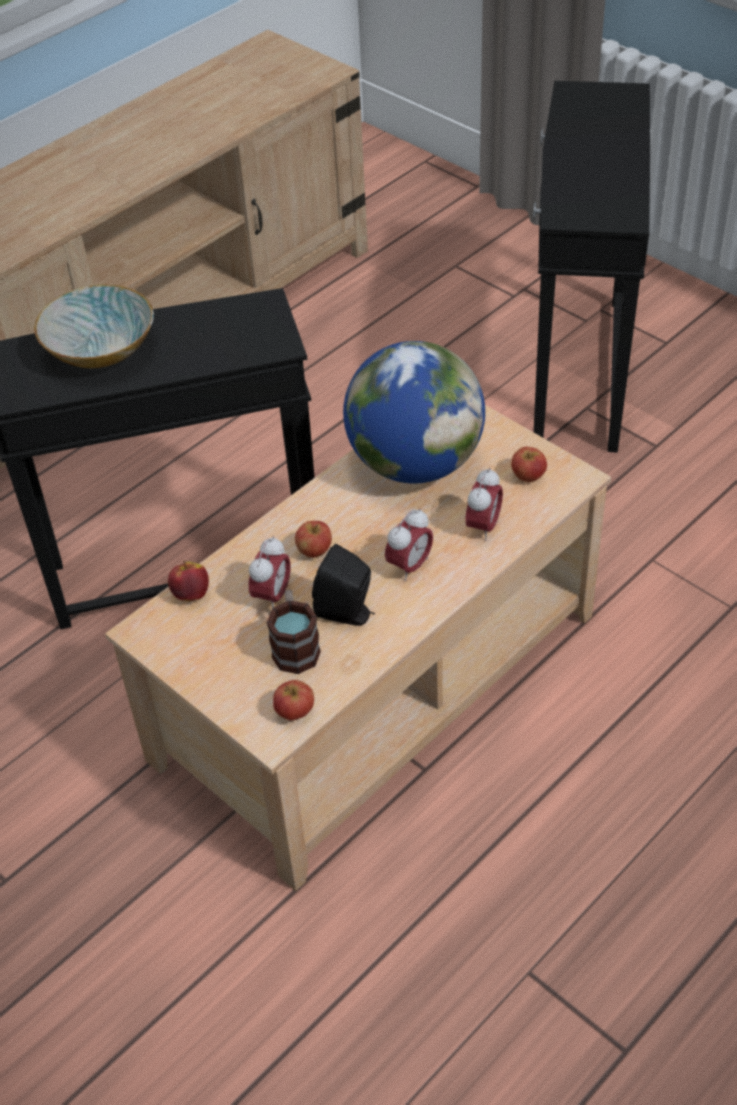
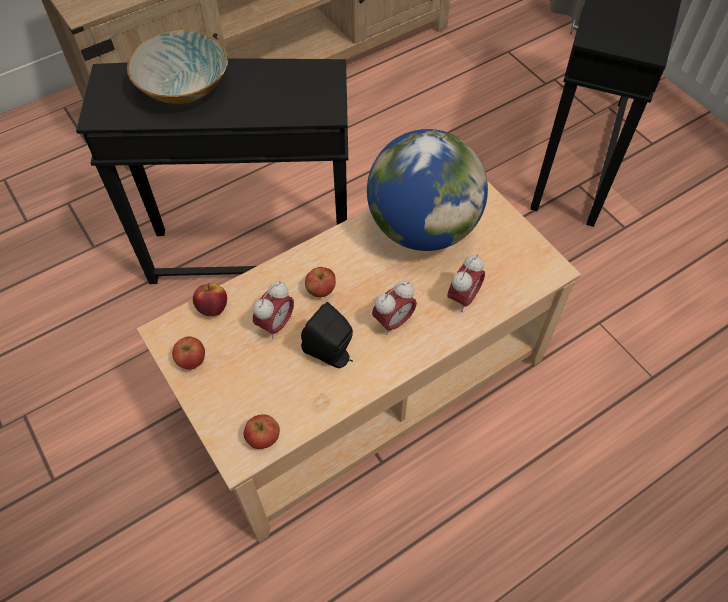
camera: 10 degrees right, 10 degrees up
mug [266,590,321,674] -> none
apple [511,447,547,482] -> apple moved to [172,336,205,370]

